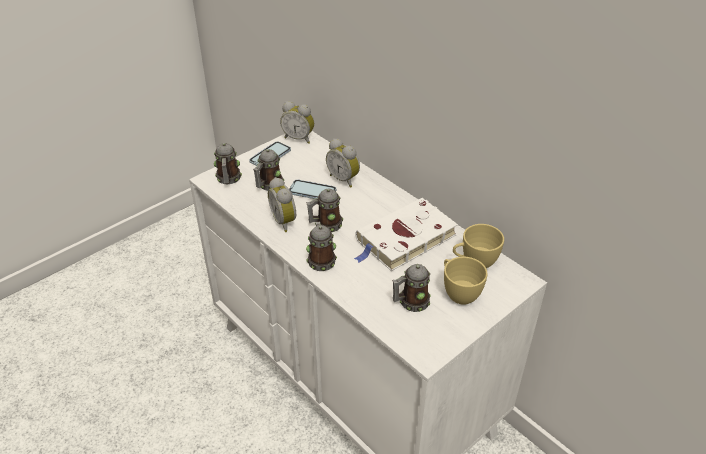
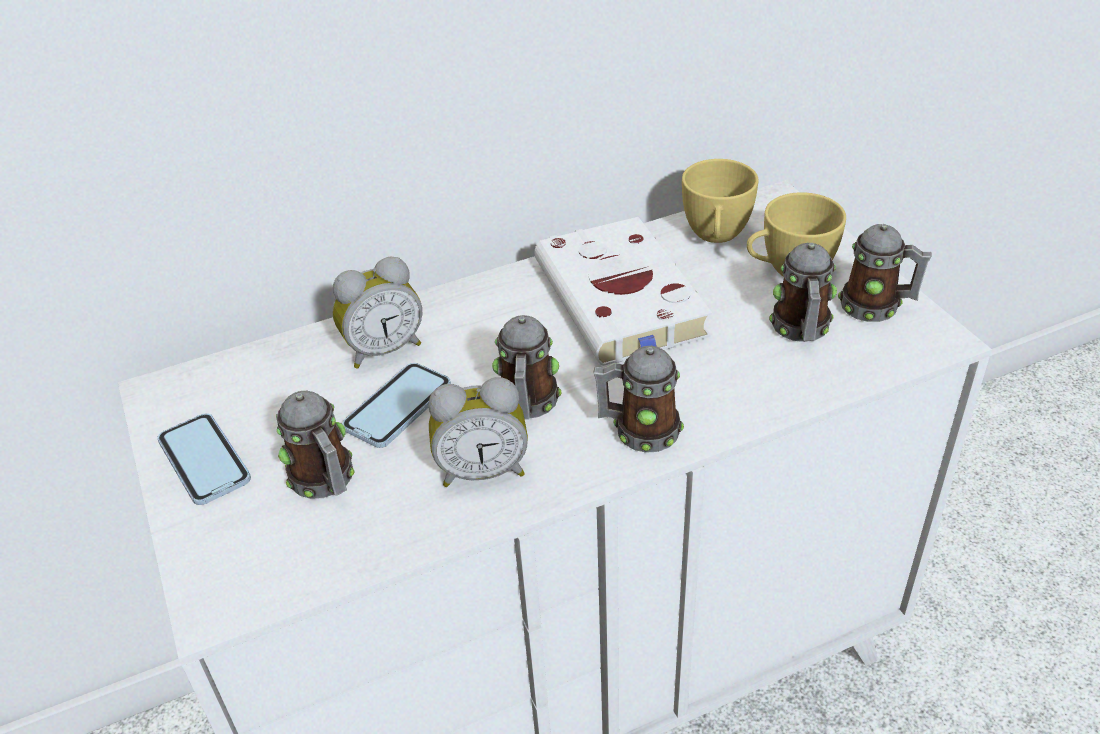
camera: 70 degrees left, 0 degrees up
mug [214,143,242,184] -> mug moved to [838,224,931,322]
alarm clock [280,101,314,144] -> none

